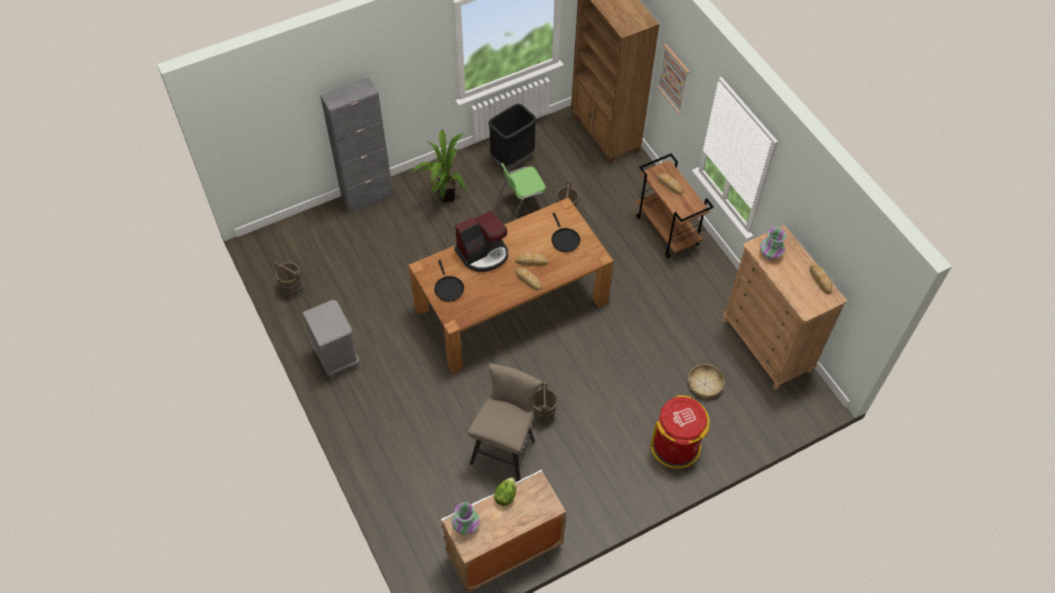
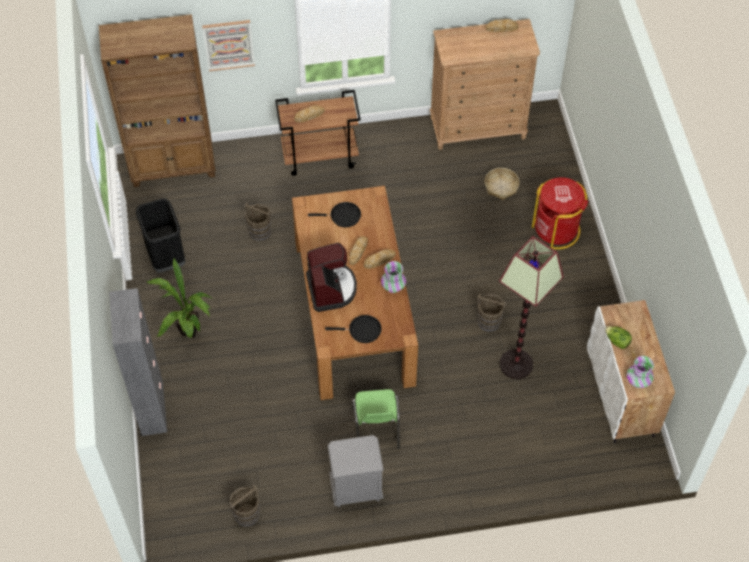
camera: 70 degrees left, 0 degrees up
beige stool [468,363,542,482] -> floor lamp [499,236,564,379]
green chair [498,163,549,222] -> green chair moved to [352,389,400,449]
vase [760,227,786,260] -> vase moved to [381,261,406,293]

